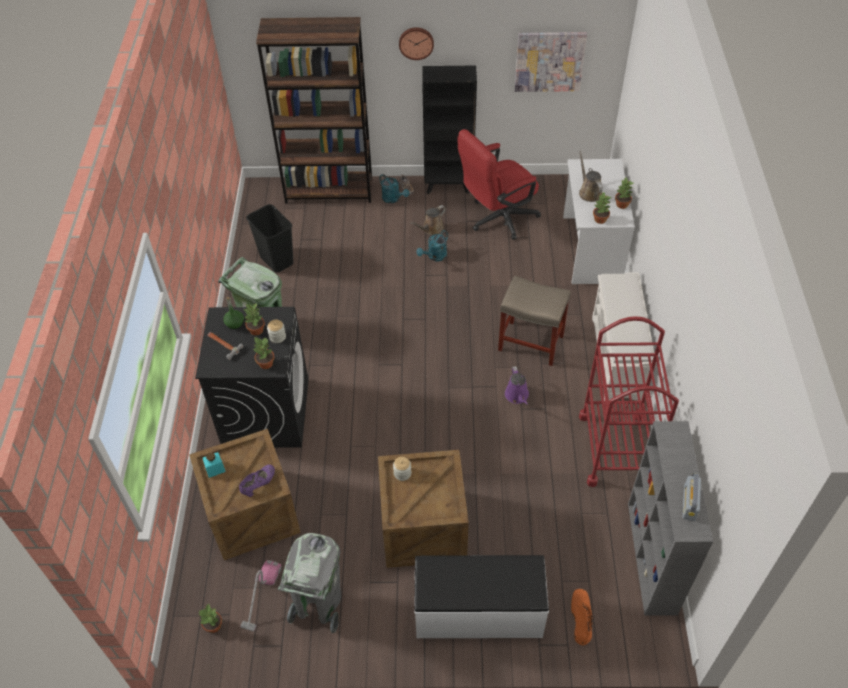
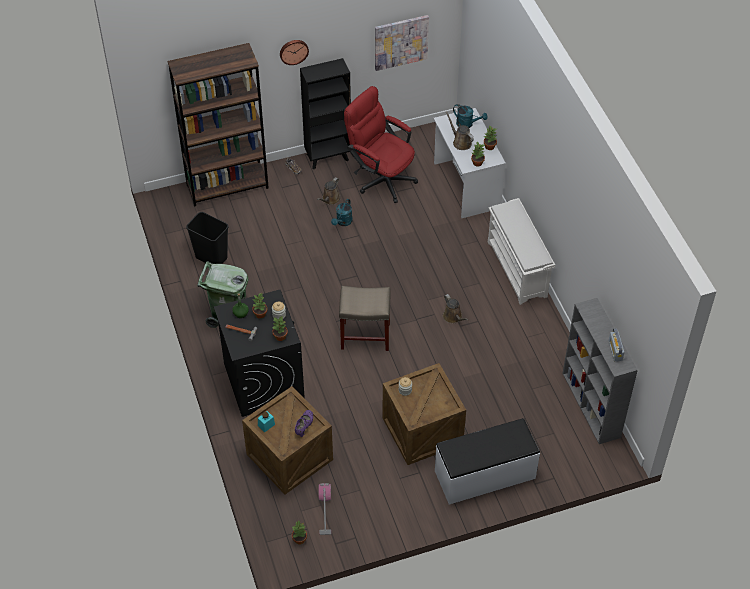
camera: 20 degrees left, 0 degrees up
grey trash can [278,533,341,633] -> none
turquoise watering can [379,174,409,203] -> turquoise watering can moved to [453,104,488,128]
red office chair [458,129,541,240] -> red office chair turned 90 degrees clockwise [344,86,418,203]
beige stool [498,276,571,366] -> beige stool moved to [339,286,391,351]
purple watering can [505,366,529,405] -> brown watering can [443,294,468,324]
orange boot [571,589,593,645] -> none
red cart [579,316,679,487] -> none

